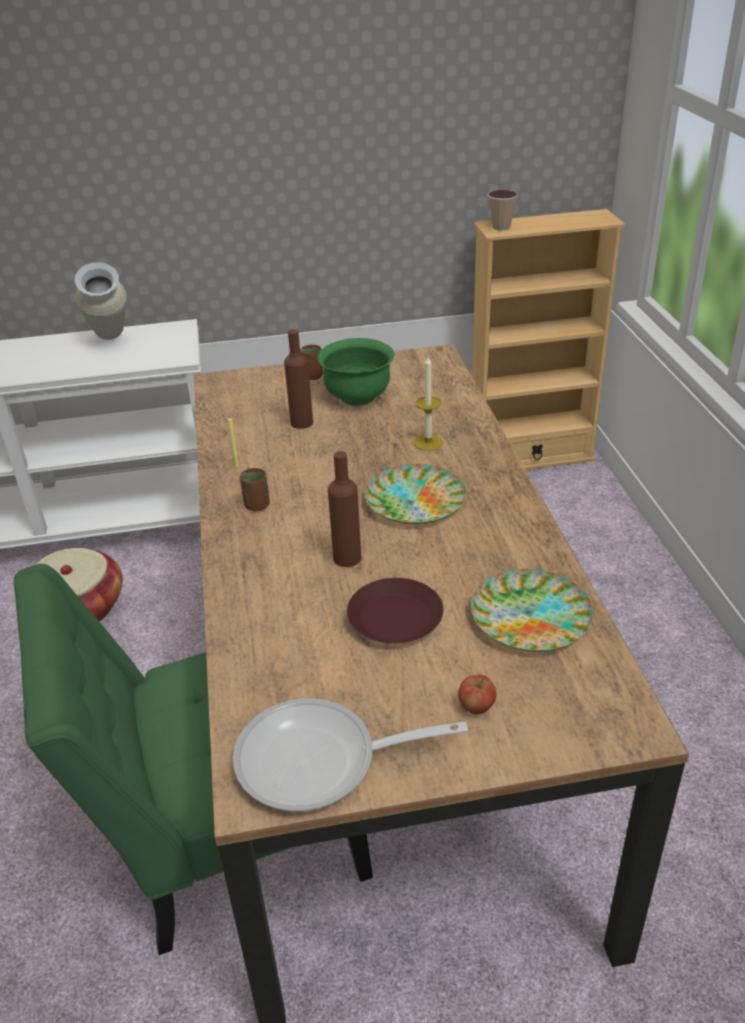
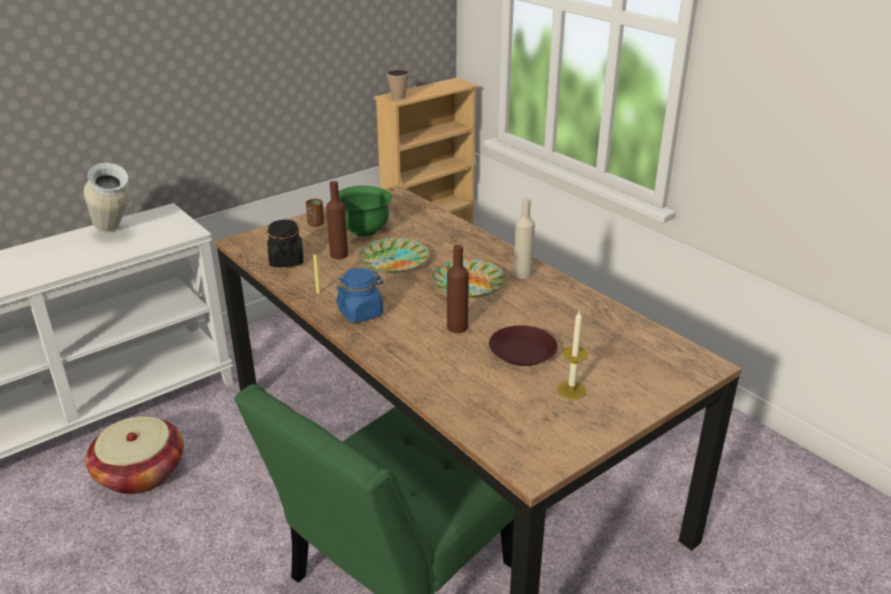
camera: 30 degrees left, 5 degrees down
frying pan [233,698,468,812] -> none
brown cup [240,468,270,511] -> blue jar [336,268,384,323]
candle [413,357,443,451] -> candle moved to [557,310,588,399]
apple [458,675,496,714] -> none
plate [471,569,593,652] -> plate moved to [359,238,429,273]
none -> black jar [267,220,303,267]
none -> beige bottle [513,198,535,279]

